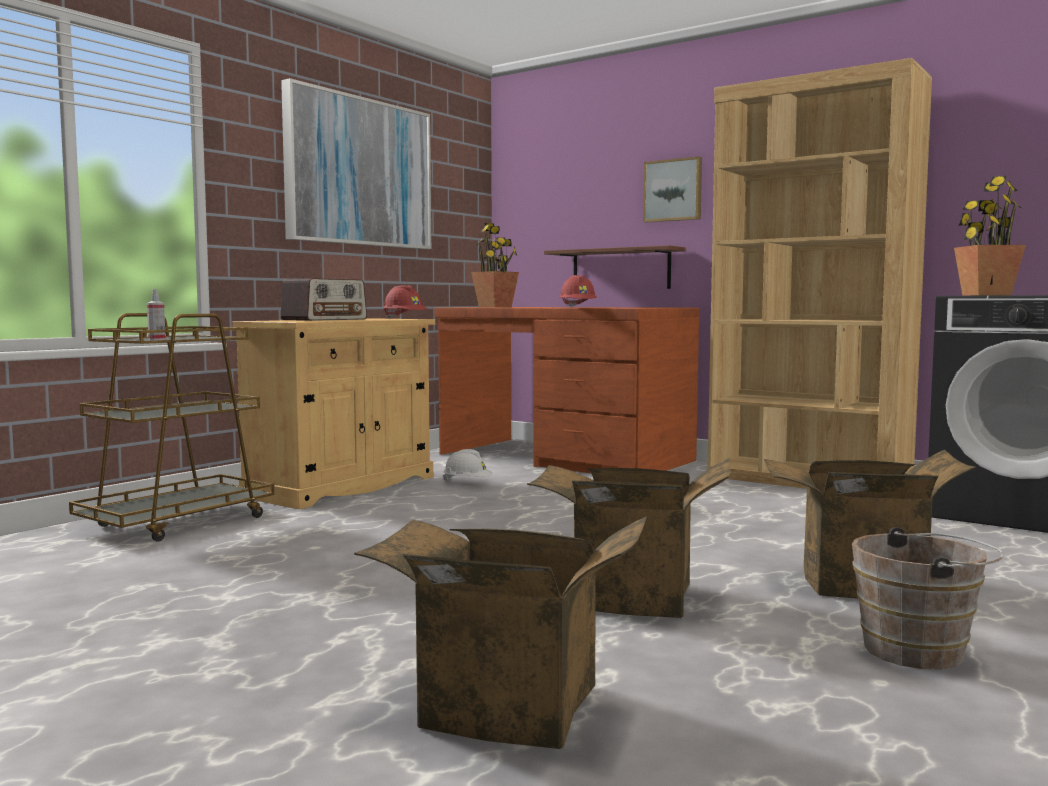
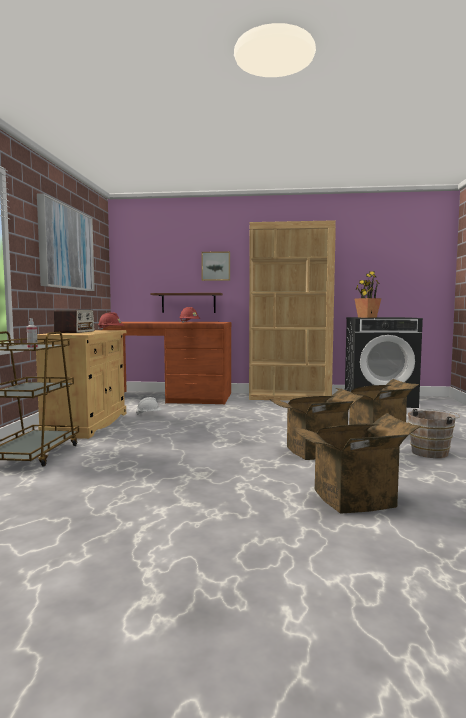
camera: 30 degrees left, 0 degrees up
potted plant [471,223,519,307] -> none

